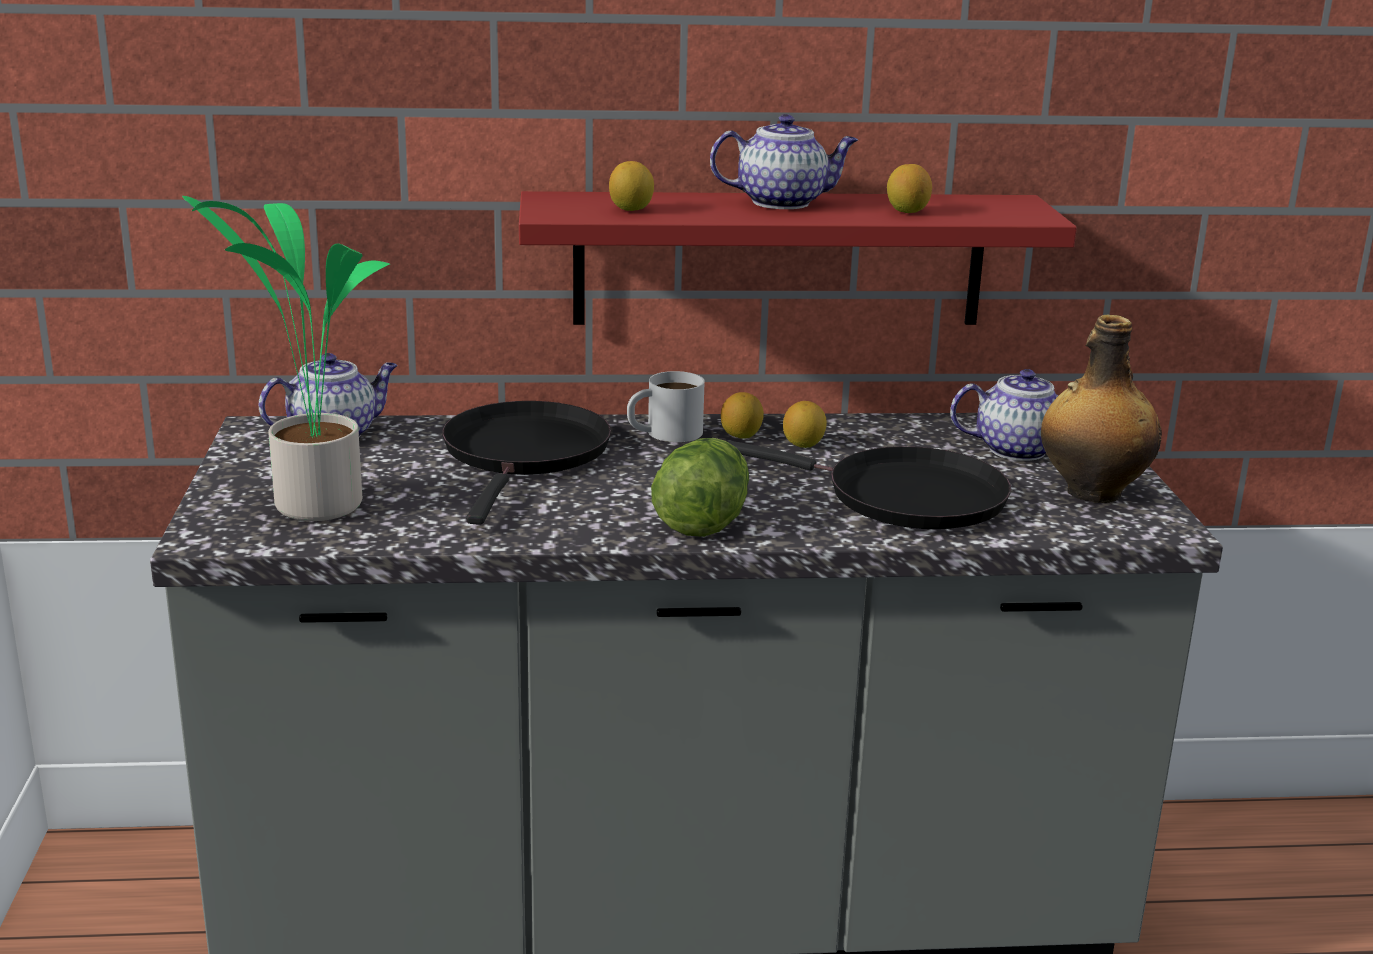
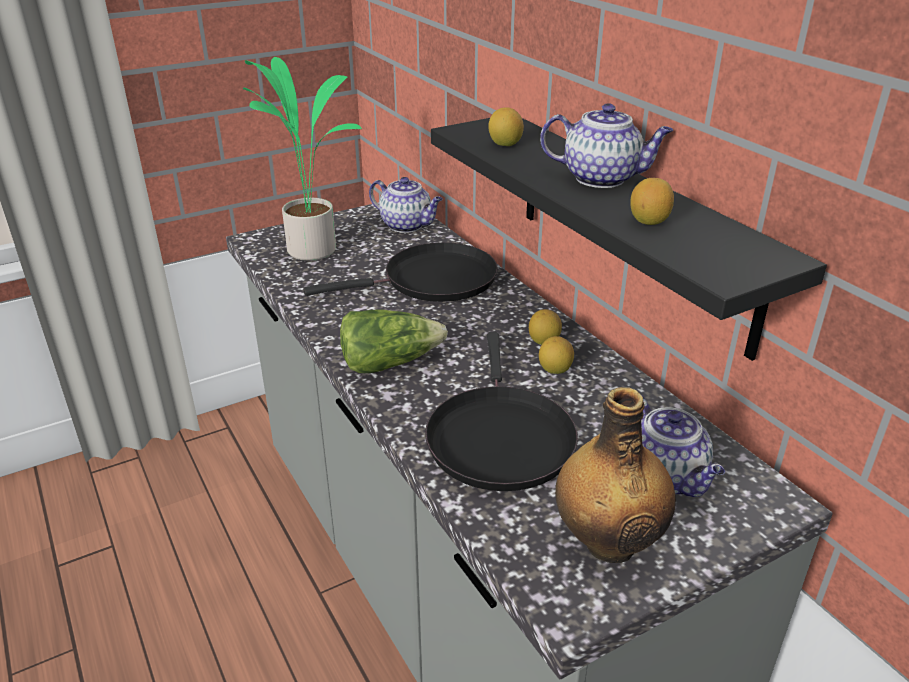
camera: 65 degrees right, 10 degrees up
red shelf [519,191,1077,325] -> black shelf [431,118,827,361]
white mug [627,371,705,442] -> none
teapot [710,114,858,209] -> teapot turned 45 degrees counterclockwise [540,103,673,188]

